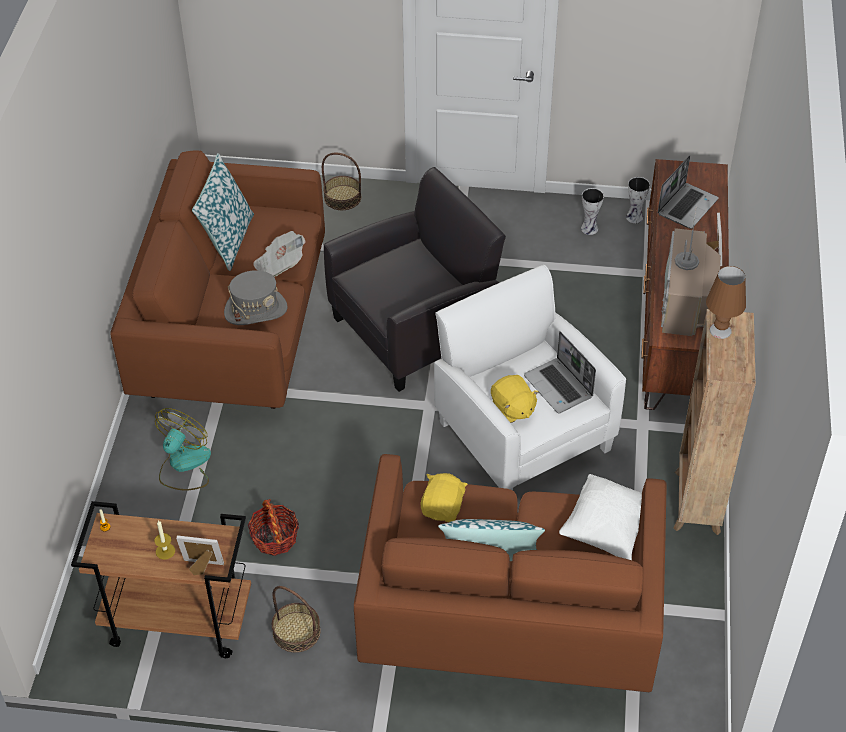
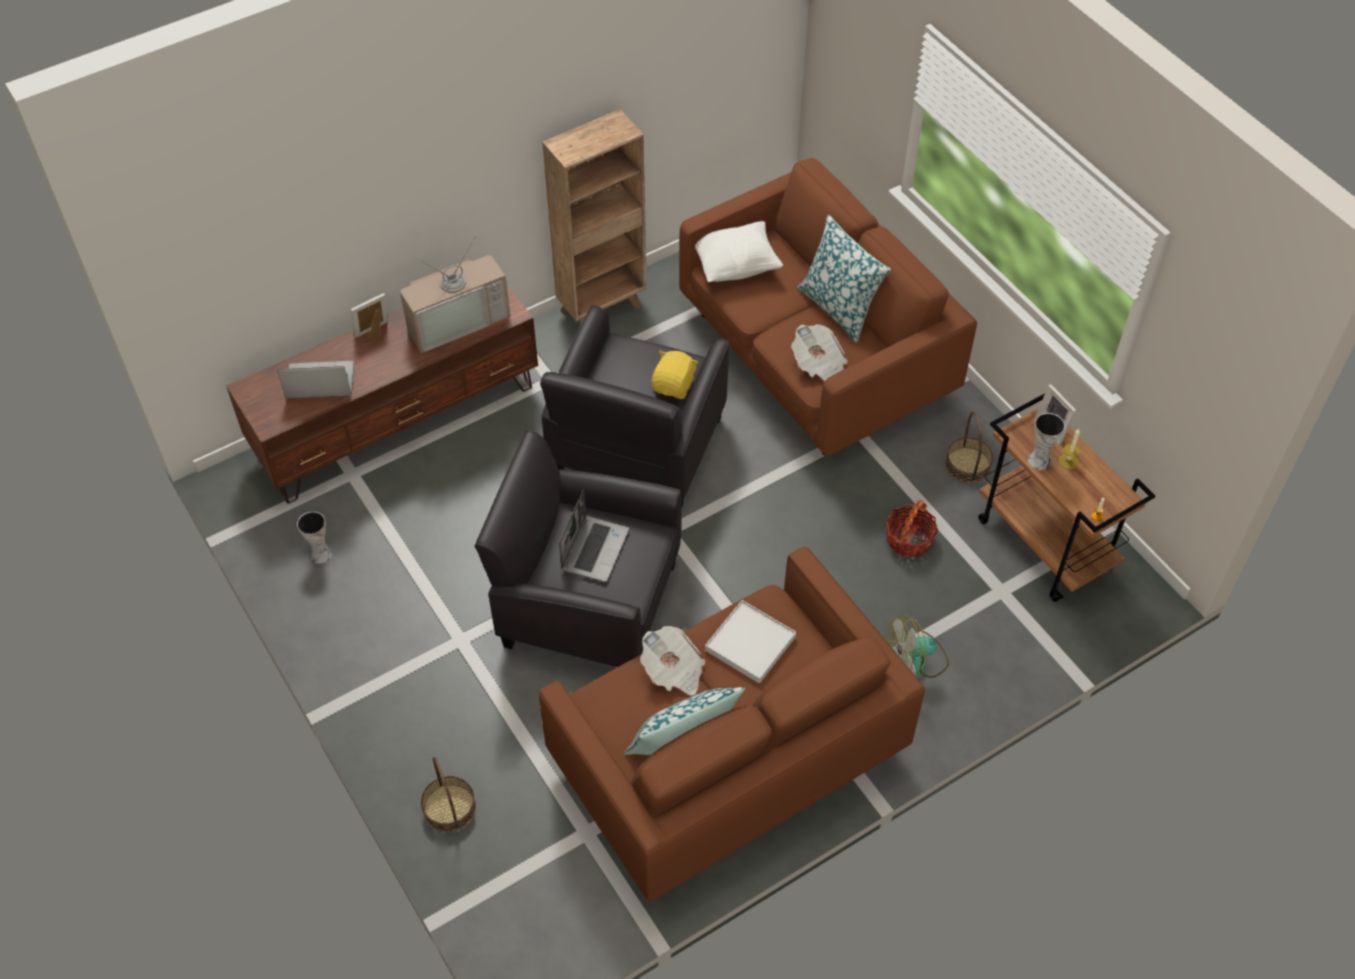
camera: 130 degrees left, 5 degrees up
grey hat [224,270,288,325] -> white tray [705,600,796,684]
yellow plush toy [421,473,468,522] -> newspaper [791,324,848,381]
white armchair [434,265,626,491] -> black armchair [540,305,729,507]
laptop [524,331,596,414] -> laptop moved to [559,490,629,582]
vase [626,177,650,223] -> vase moved to [1028,413,1065,470]
brown table lamp [706,266,746,339] -> none

